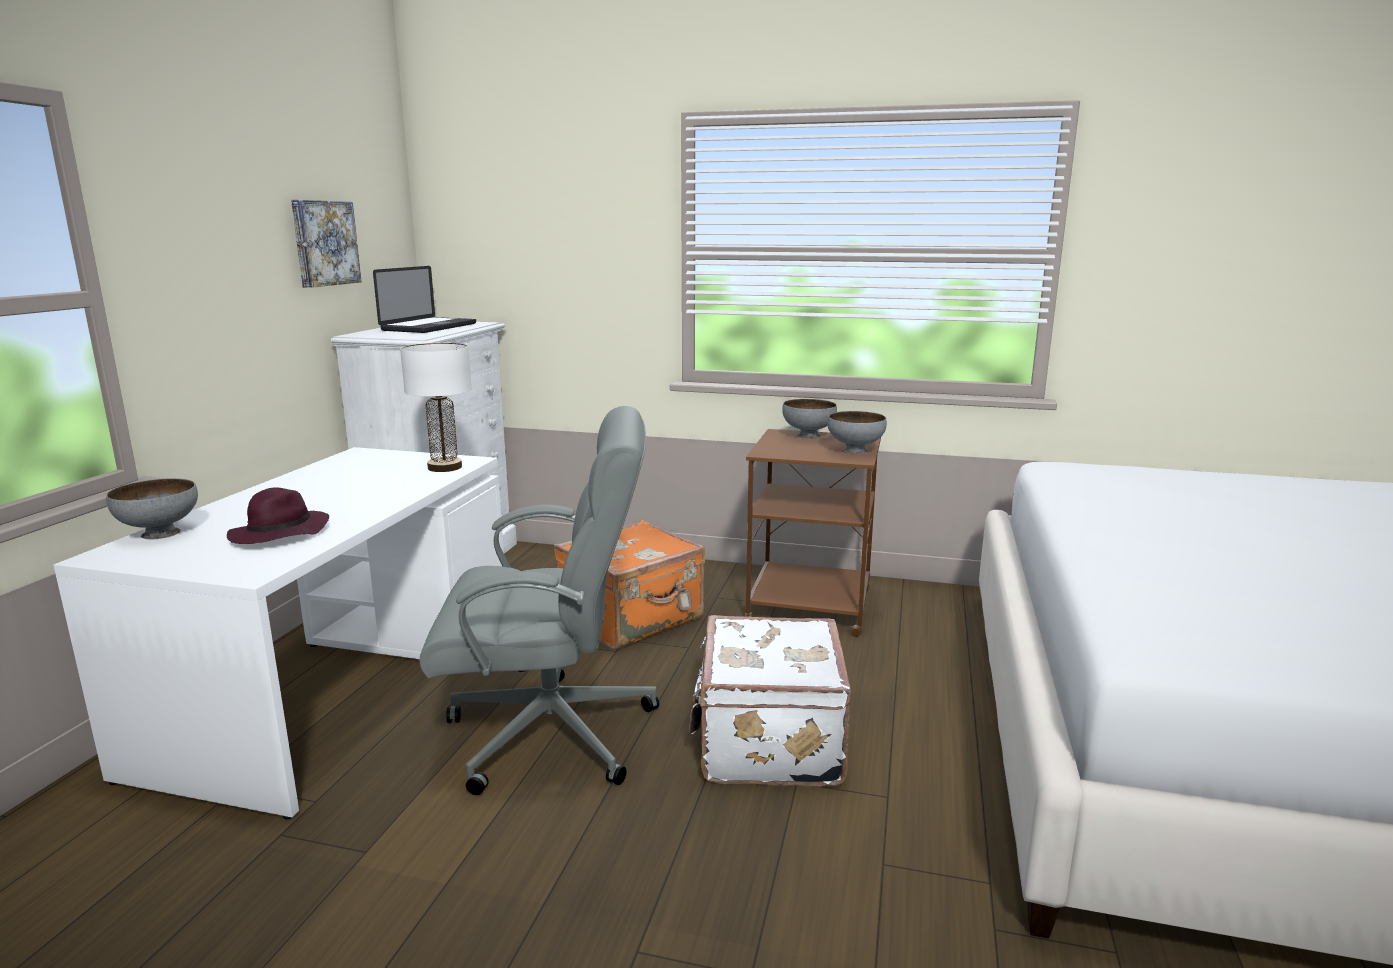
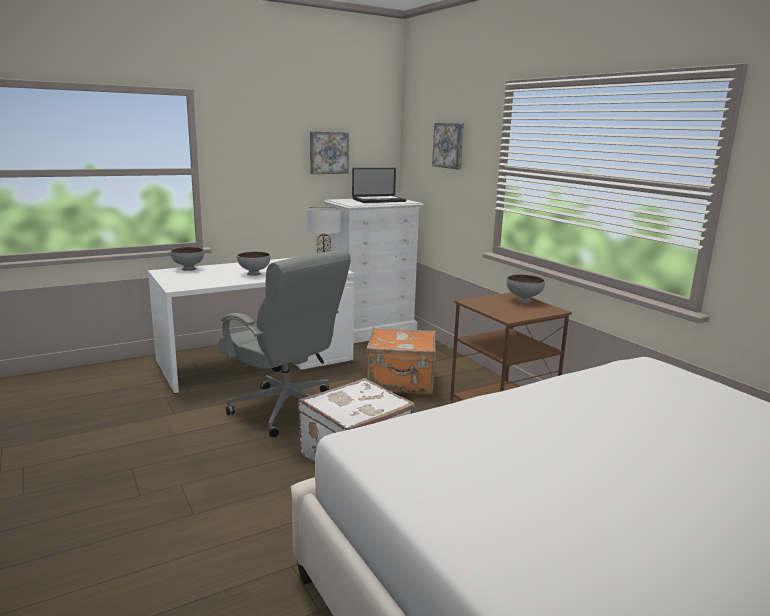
camera: 45 degrees right, 0 degrees up
purple hat [227,487,329,544] -> none
grey bowl [827,411,887,455] -> grey bowl moved to [237,252,270,276]
none -> picture [432,123,464,169]

